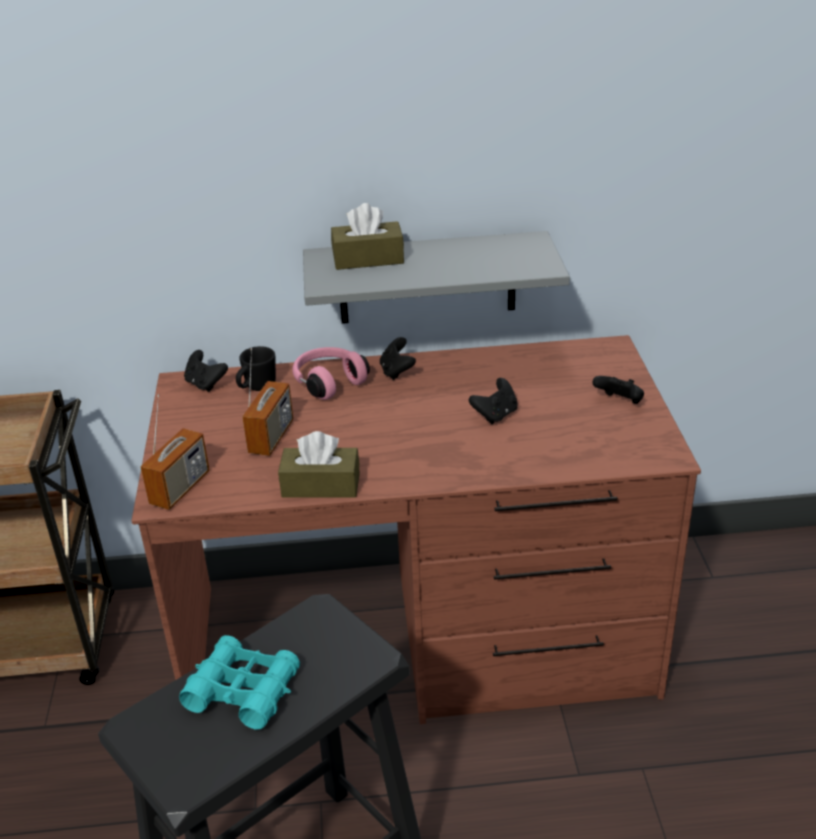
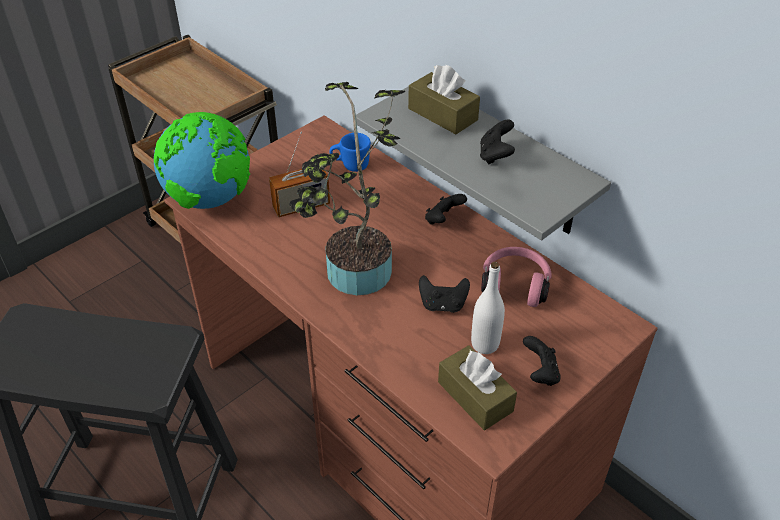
camera: 50 degrees right, 10 degrees up
radio [140,394,209,510] -> globe [154,112,251,209]
turquoise binoculars [179,635,300,730] -> none
black game controller [184,350,228,392] -> black game controller moved to [480,119,515,165]
black mug [236,346,276,391] -> blue mug [330,133,371,172]
brown tissue box [278,431,360,498] -> brown tissue box moved to [438,345,517,430]
pink headphones [292,347,370,400] -> pink headphones moved to [481,247,552,307]
none -> potted plant [289,82,405,295]
none -> white bottle [471,262,505,354]

